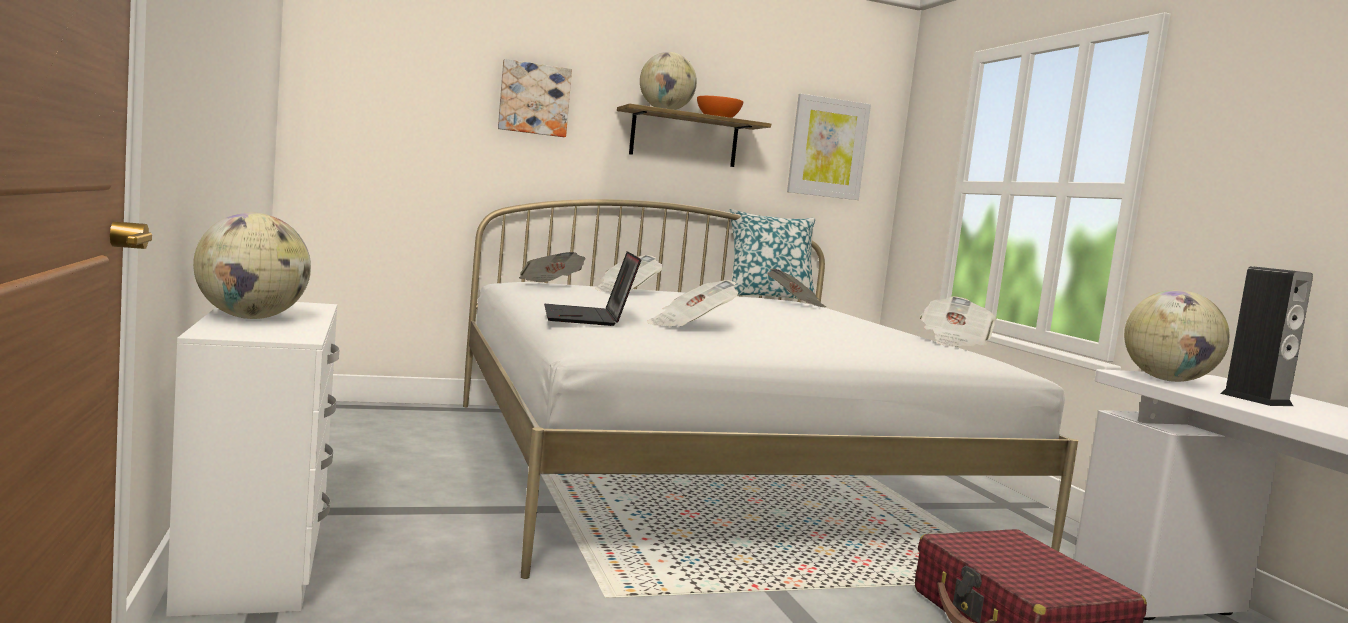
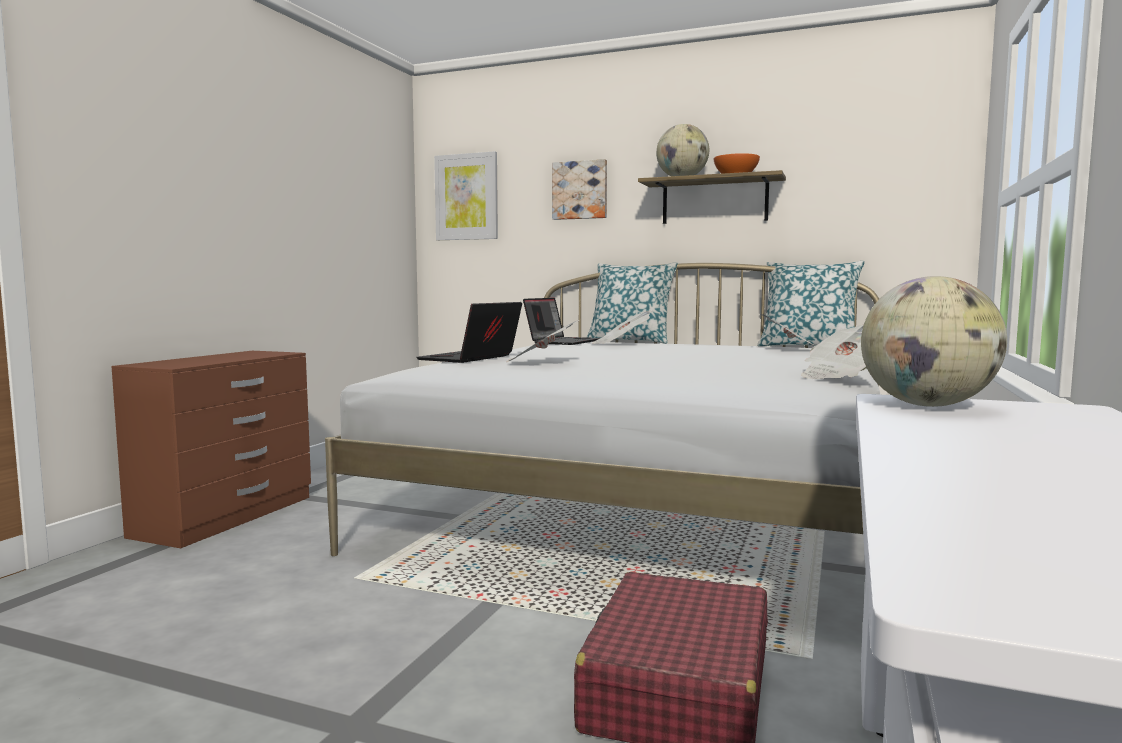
camera: 40 degrees right, 0 degrees up
white dresser [166,302,339,617] -> brown dresser [111,351,311,548]
globe [193,212,311,319] -> none
newspaper [519,252,586,282] -> laptop [523,298,600,345]
picture [787,94,871,200] -> picture moved to [434,151,498,240]
speaker [1220,266,1313,406] -> none
none -> pillow [586,262,678,344]

